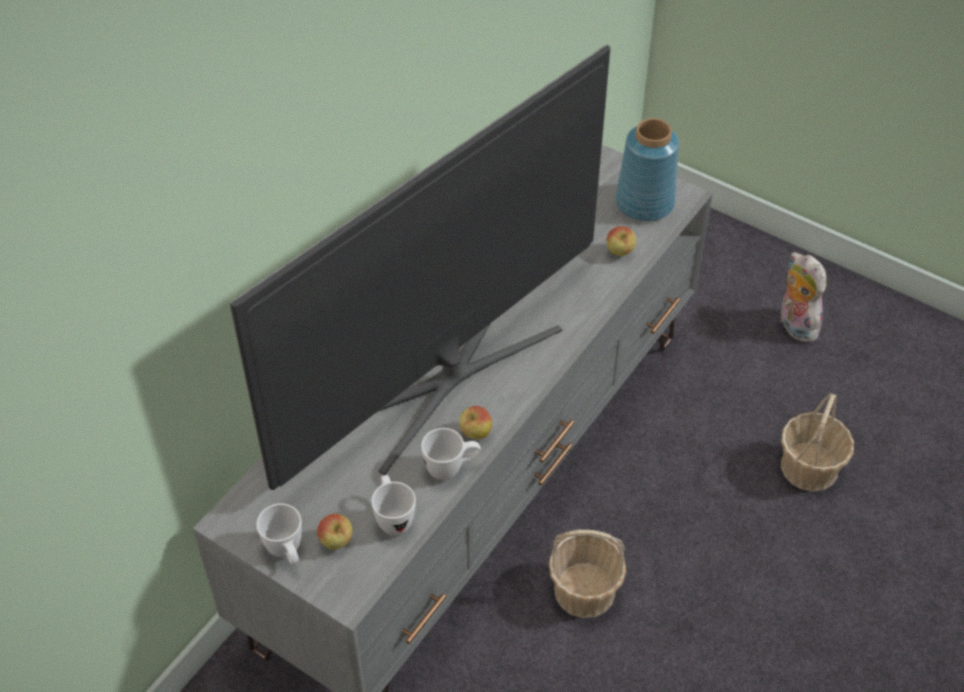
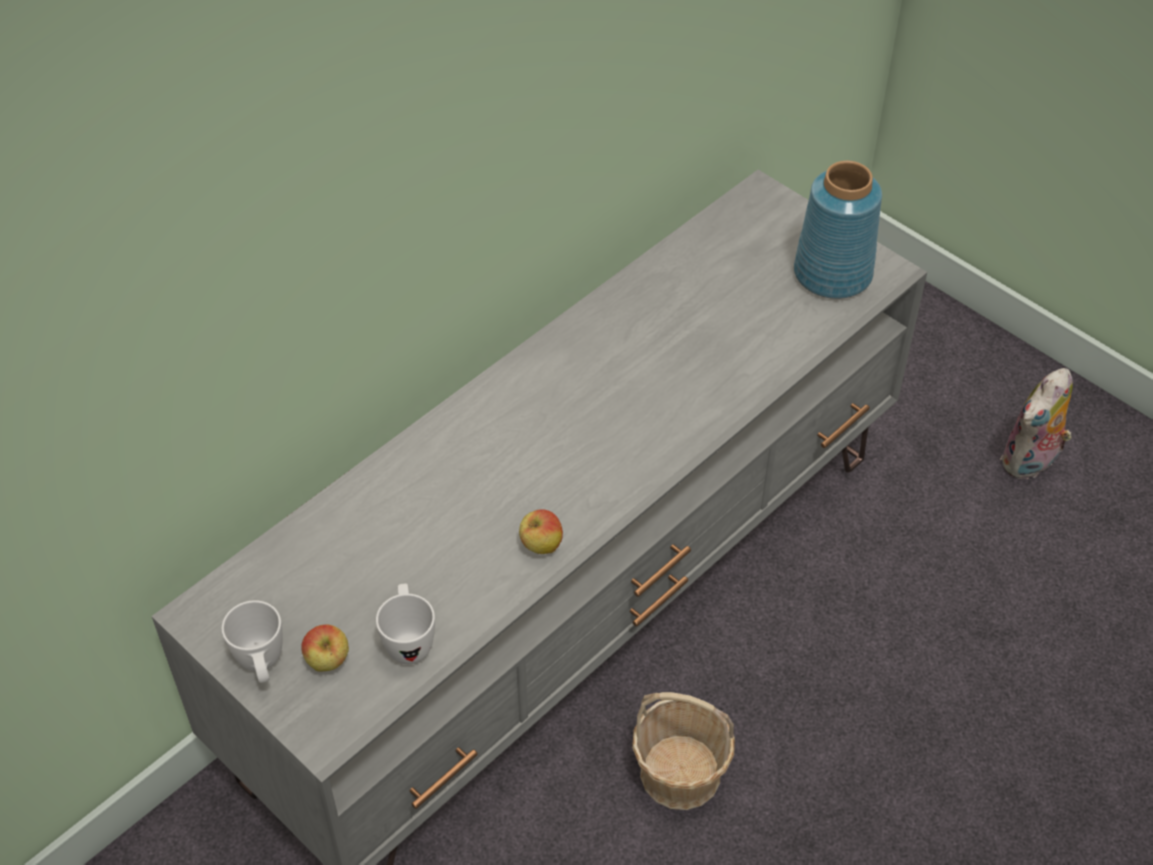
camera: 10 degrees right, 0 degrees up
television [230,45,610,490] -> none
white mug [421,428,481,480] -> none
apple [607,226,636,256] -> none
plush toy [780,252,827,342] -> plush toy turned 120 degrees counterclockwise [1000,368,1073,479]
basket [781,393,854,492] -> none

